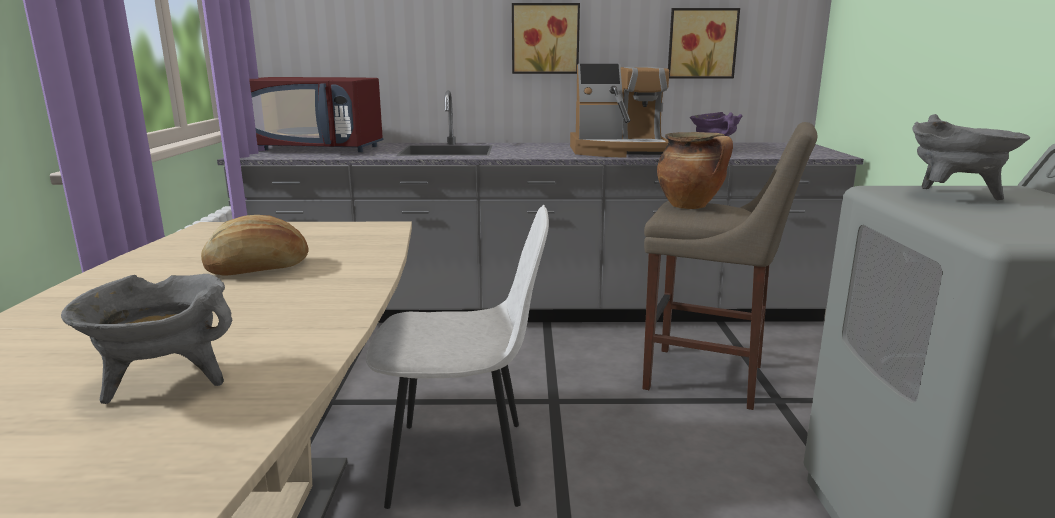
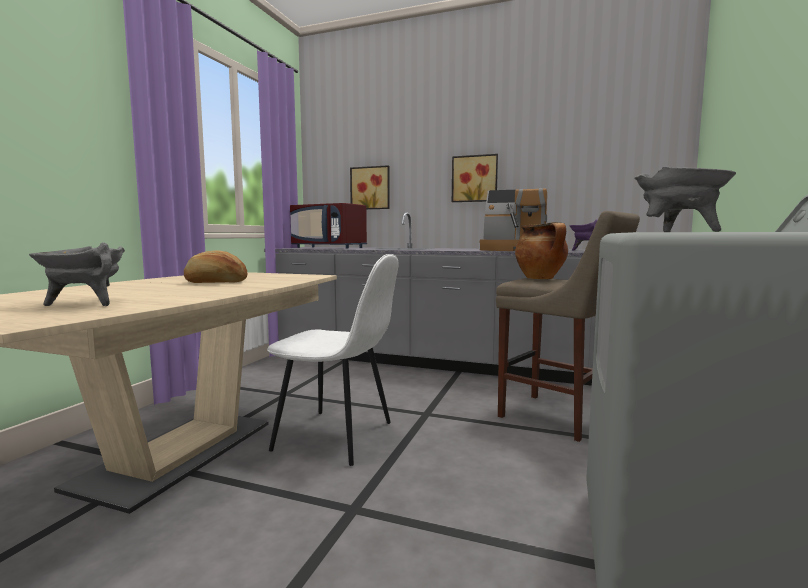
camera: 20 degrees right, 10 degrees down
picture [668,8,740,79] -> picture moved to [350,165,390,209]

